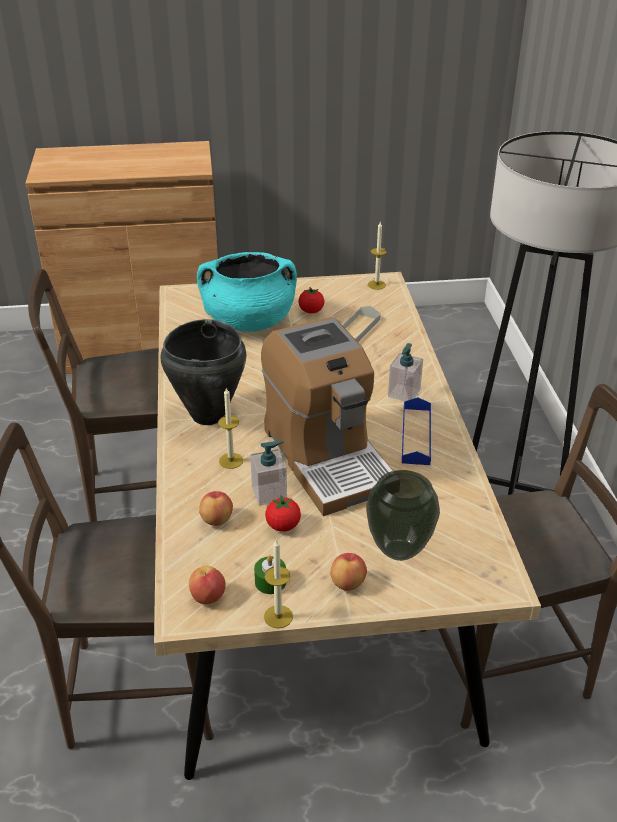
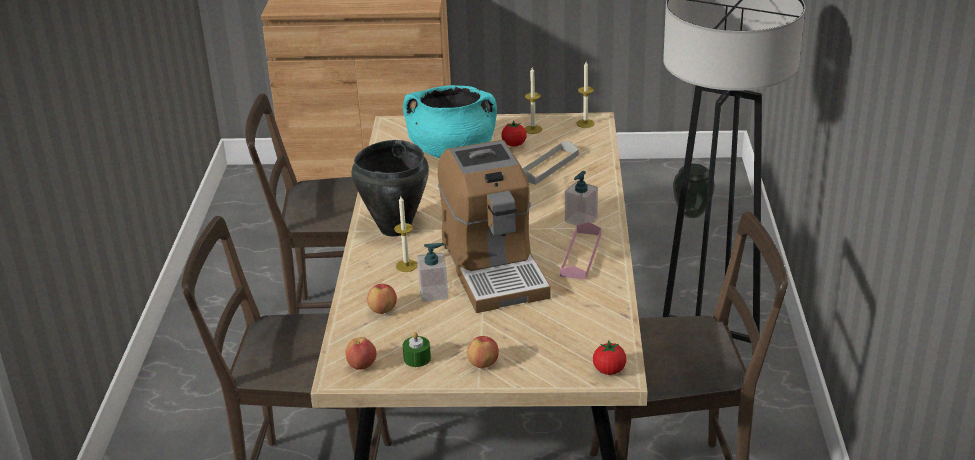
camera: 10 degrees right, 5 degrees down
candle [264,538,293,628] -> candle moved to [524,67,542,134]
tomato [265,495,301,532] -> tomato moved to [593,340,626,375]
vase [366,470,440,561] -> vase moved to [673,164,715,218]
blue tray [402,397,431,465] -> pink tray [560,222,601,280]

